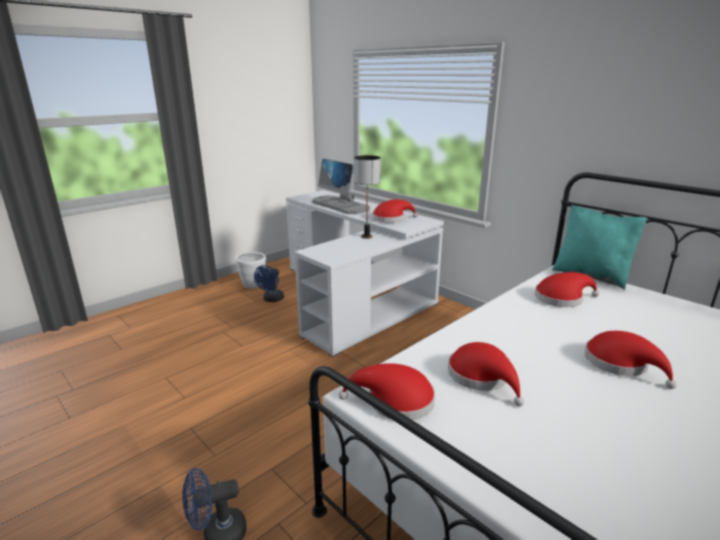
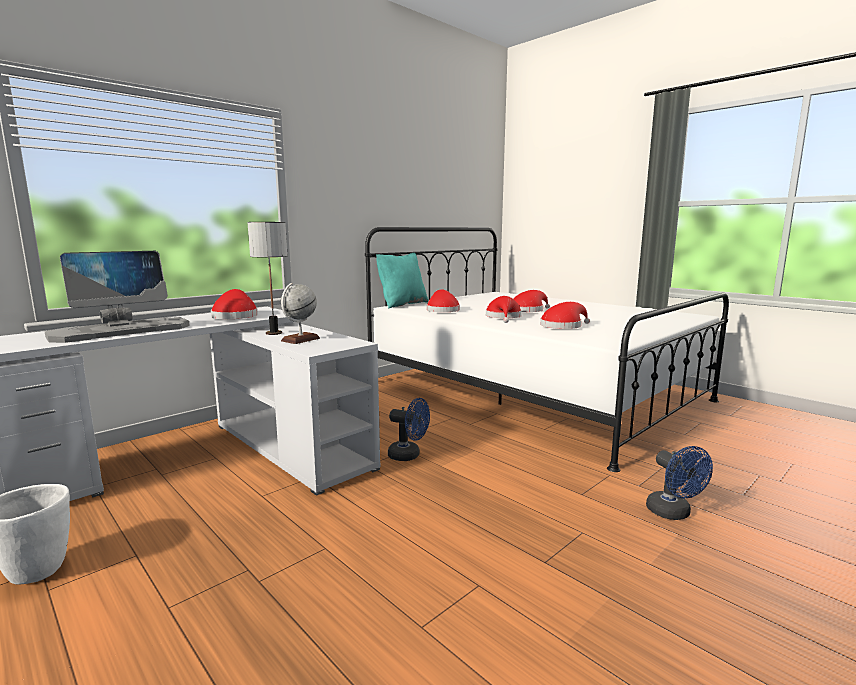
camera: 90 degrees left, 10 degrees down
blue fan [254,265,284,302] -> blue fan moved to [388,398,430,461]
red hat [339,363,435,420] -> red hat moved to [486,296,522,323]
none -> globe [281,283,320,344]

